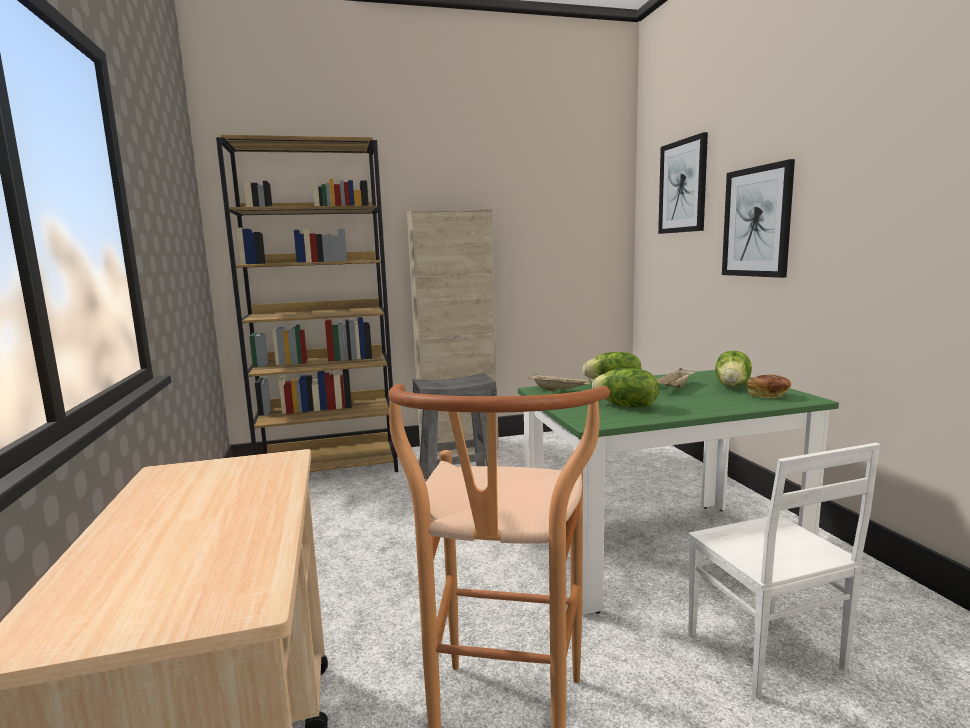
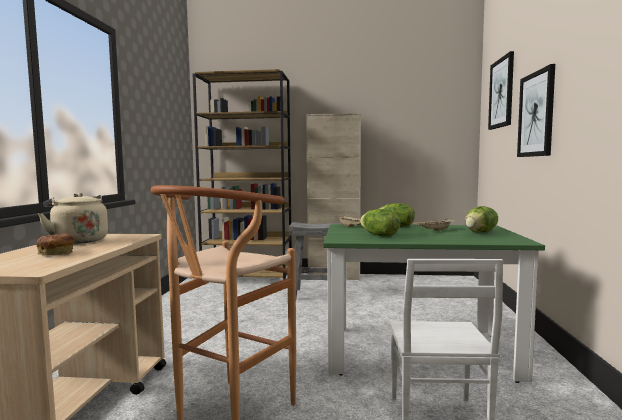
camera: 20 degrees right, 5 degrees down
bread [746,374,791,398] -> bread moved to [36,233,75,255]
none -> beige kettle [38,193,108,244]

